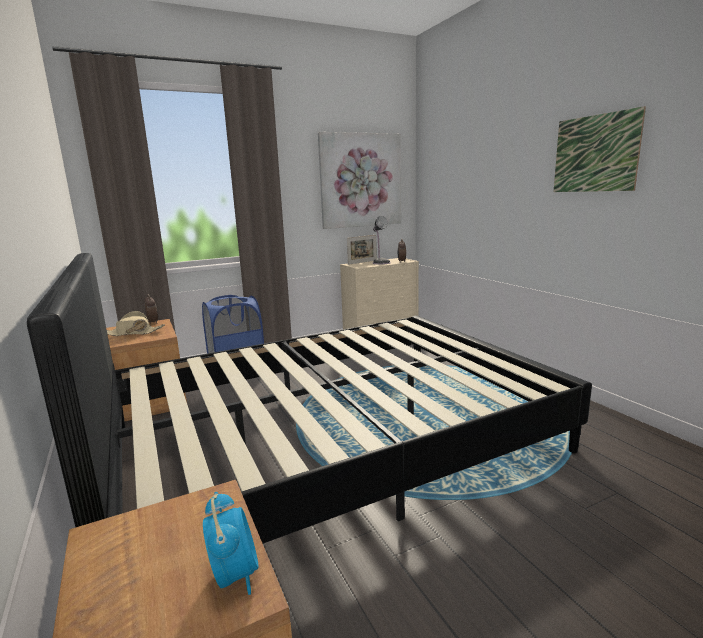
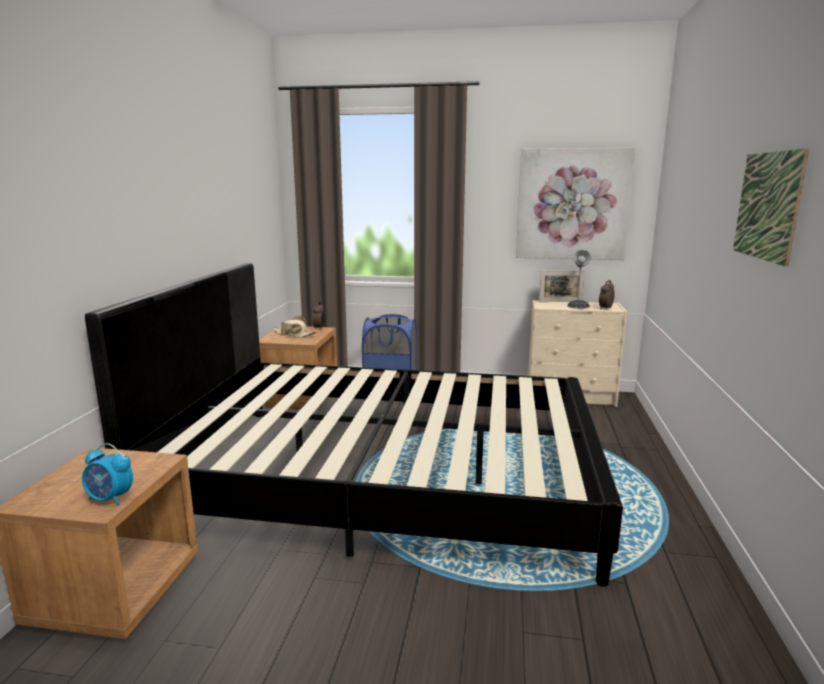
camera: 35 degrees right, 0 degrees up
alarm clock [203,492,259,595] -> alarm clock turned 90 degrees clockwise [82,443,133,506]

